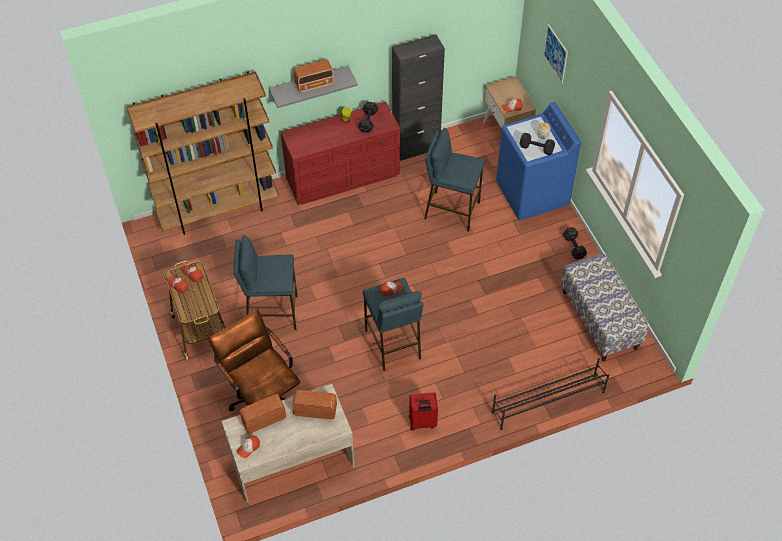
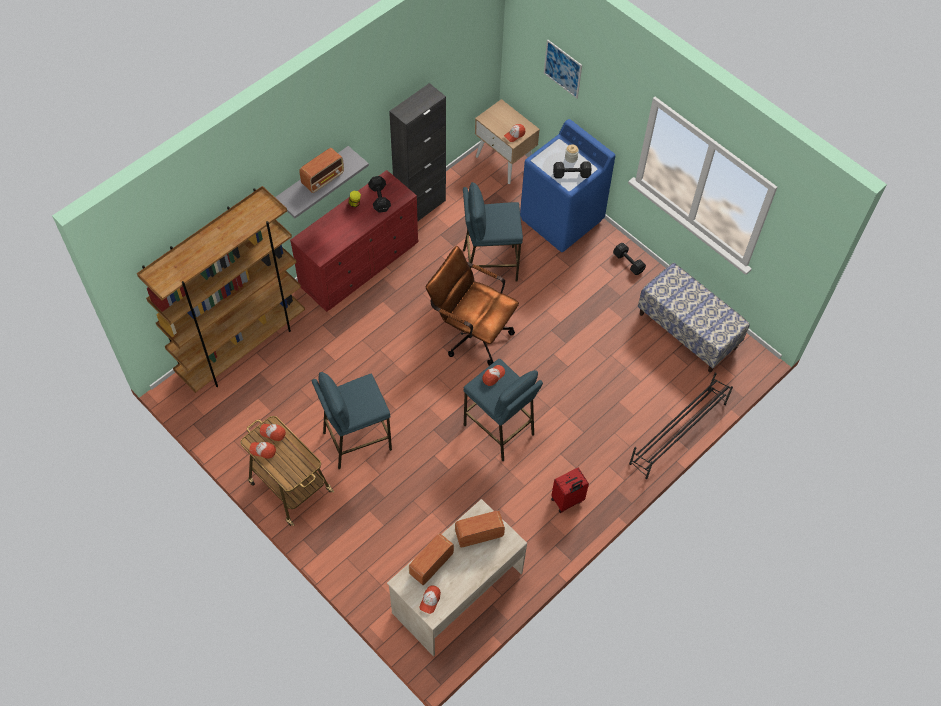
camera: 25 degrees left, 5 degrees up
brown office chair [208,310,300,411] -> brown office chair moved to [426,246,519,366]

